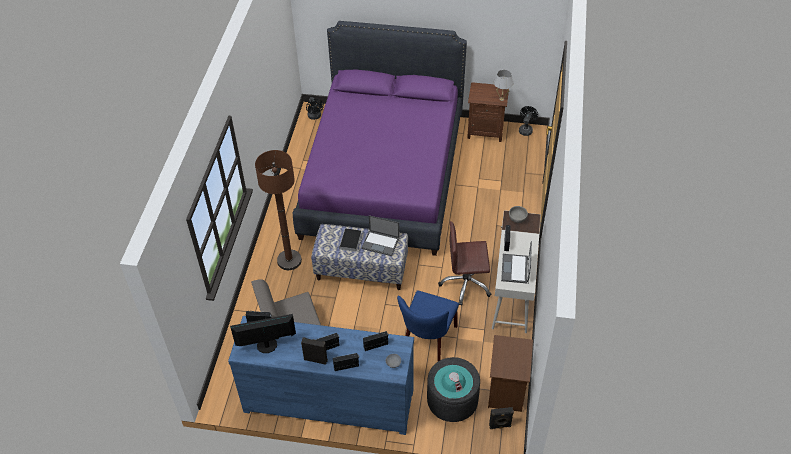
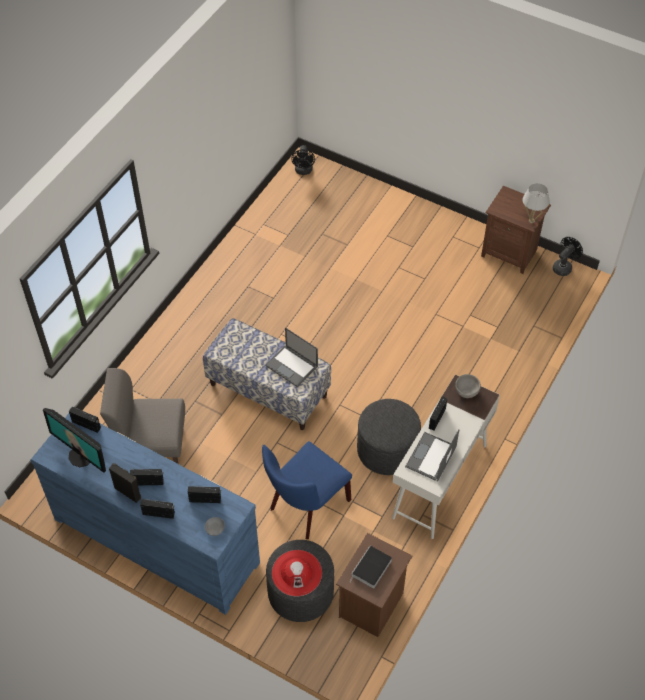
camera: 20 degrees right, 5 degrees up
monitor [230,314,296,353] -> monitor turned 150 degrees counterclockwise [43,408,106,473]
brown floor lamp [255,150,302,270] -> none
purple bed [293,21,467,256] -> none
book [339,228,362,252] -> book moved to [349,546,392,589]
turquoise hat [434,365,473,399] -> red hat [272,550,322,596]
brown office chair [438,221,492,306] -> grey ottoman [357,399,421,475]
black speaker [489,407,514,429] -> none

